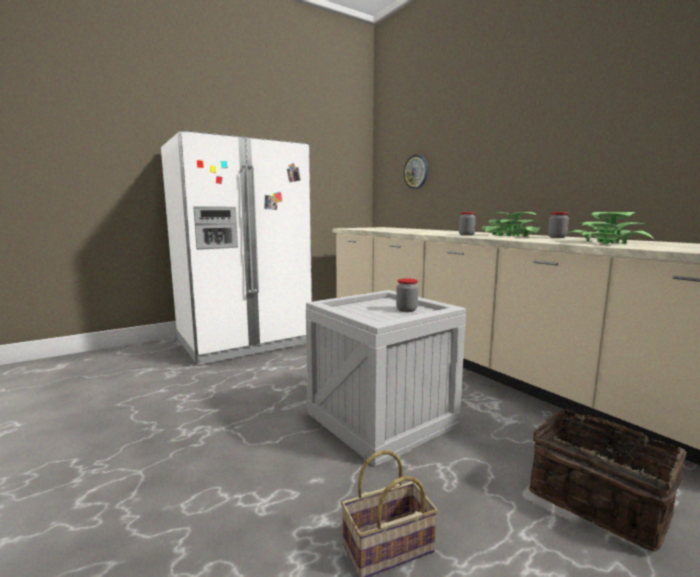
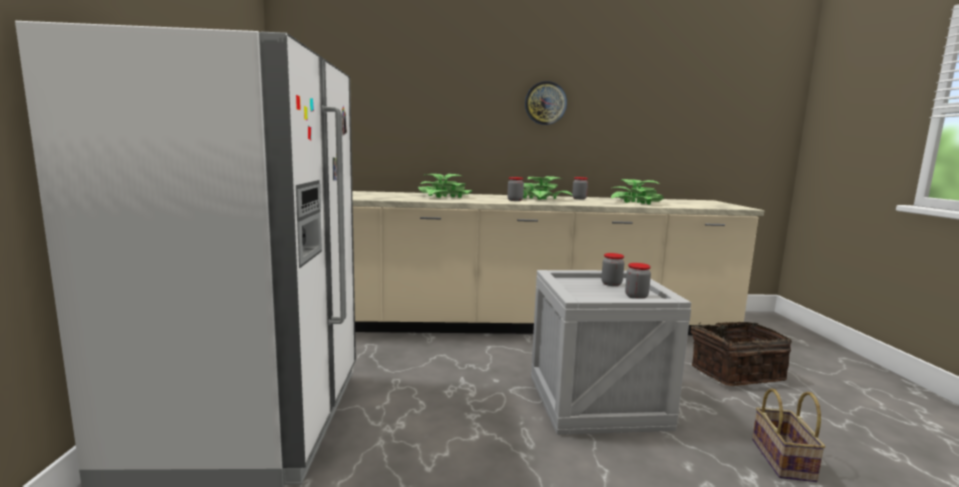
camera: 60 degrees left, 0 degrees up
wall clock [403,155,428,189] -> wall clock moved to [525,81,567,125]
none -> potted plant [418,174,473,198]
none -> jar [625,263,651,299]

